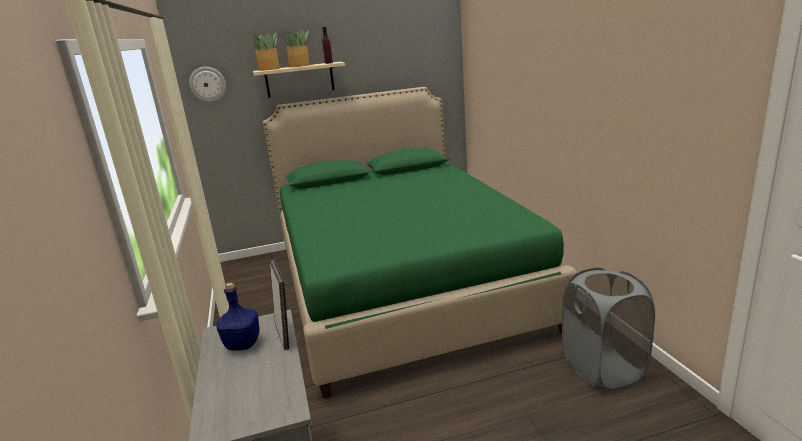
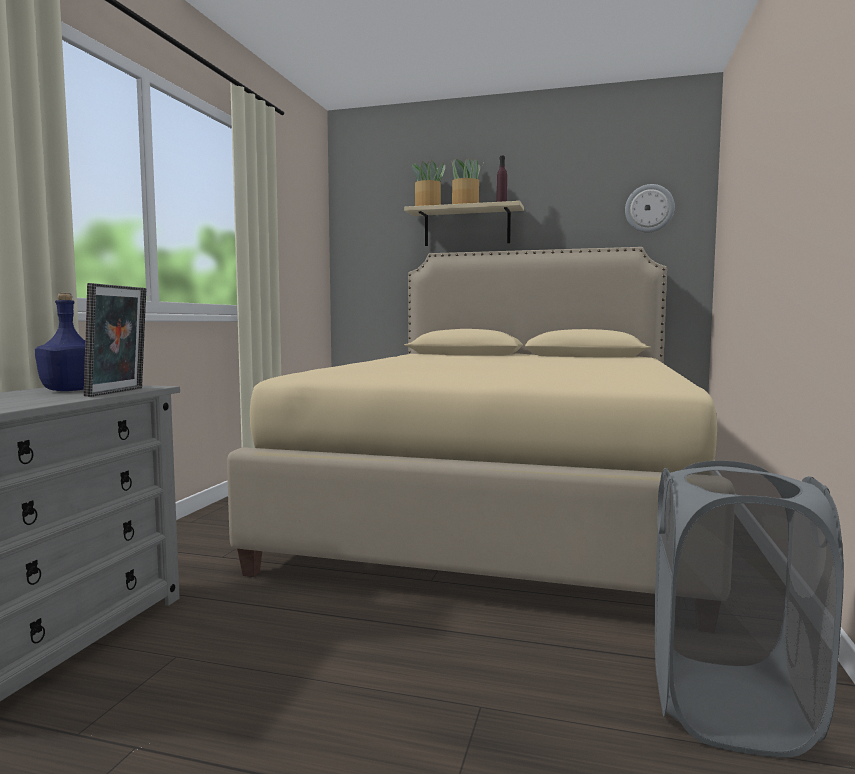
camera: 30 degrees right, 15 degrees down
wall clock [189,67,226,103] -> wall clock moved to [625,184,675,232]
green bed [263,87,577,398] -> beige bed [227,247,717,594]

